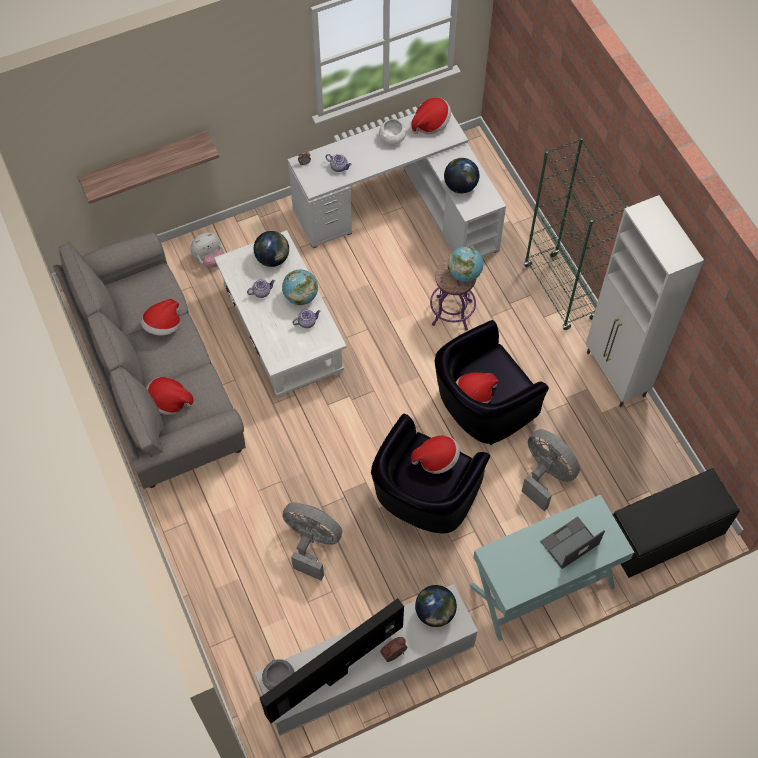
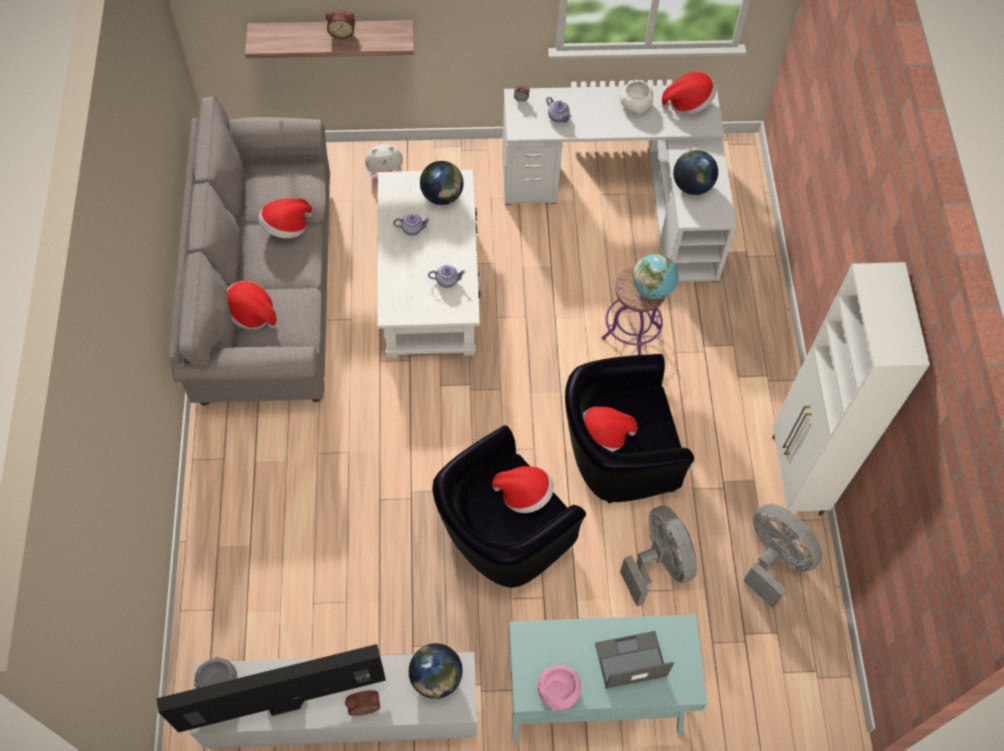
camera: 20 degrees right, 0 degrees up
globe [282,269,318,305] -> none
grey fan [283,503,342,581] -> grey fan moved to [743,504,822,608]
green bookcase [524,138,629,331] -> none
black bench [612,468,740,578] -> none
none -> alarm clock [326,10,355,39]
none -> pink bowl [537,665,581,711]

